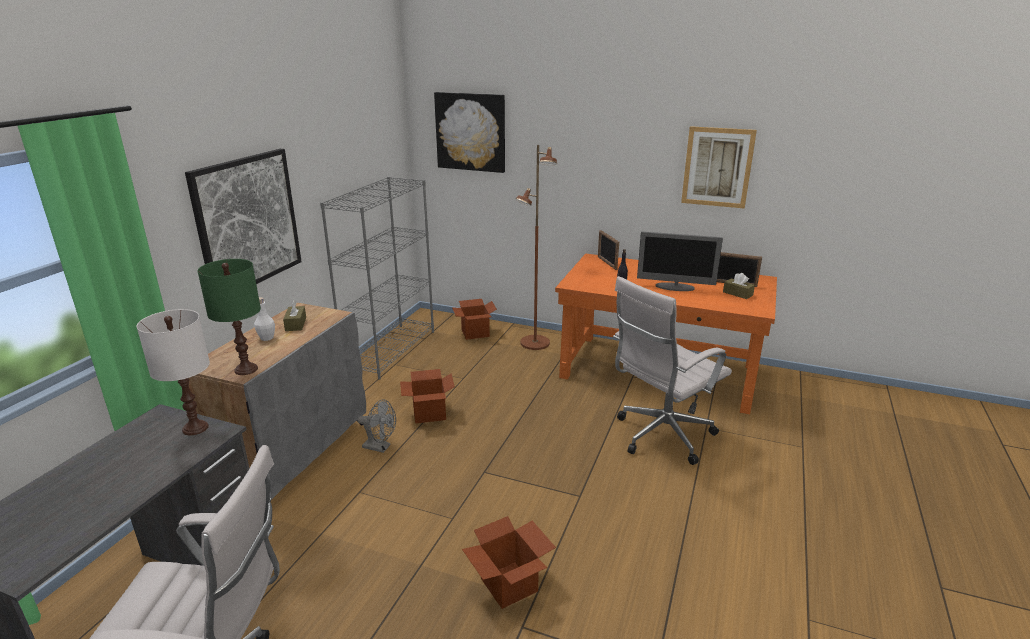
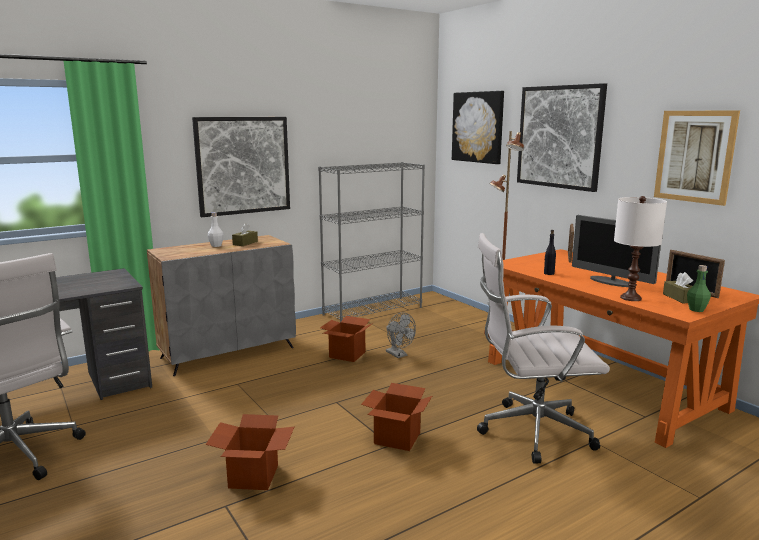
camera: 35 degrees right, 10 degrees down
white table lamp [137,309,210,435] -> white table lamp moved to [614,196,667,301]
green table lamp [197,259,261,375] -> none
grey fan [357,399,396,453] -> grey fan moved to [386,313,416,358]
cardboard box [452,299,497,340] -> cardboard box moved to [361,383,432,451]
none -> picture [517,83,607,192]
none -> green bottle [687,265,711,312]

